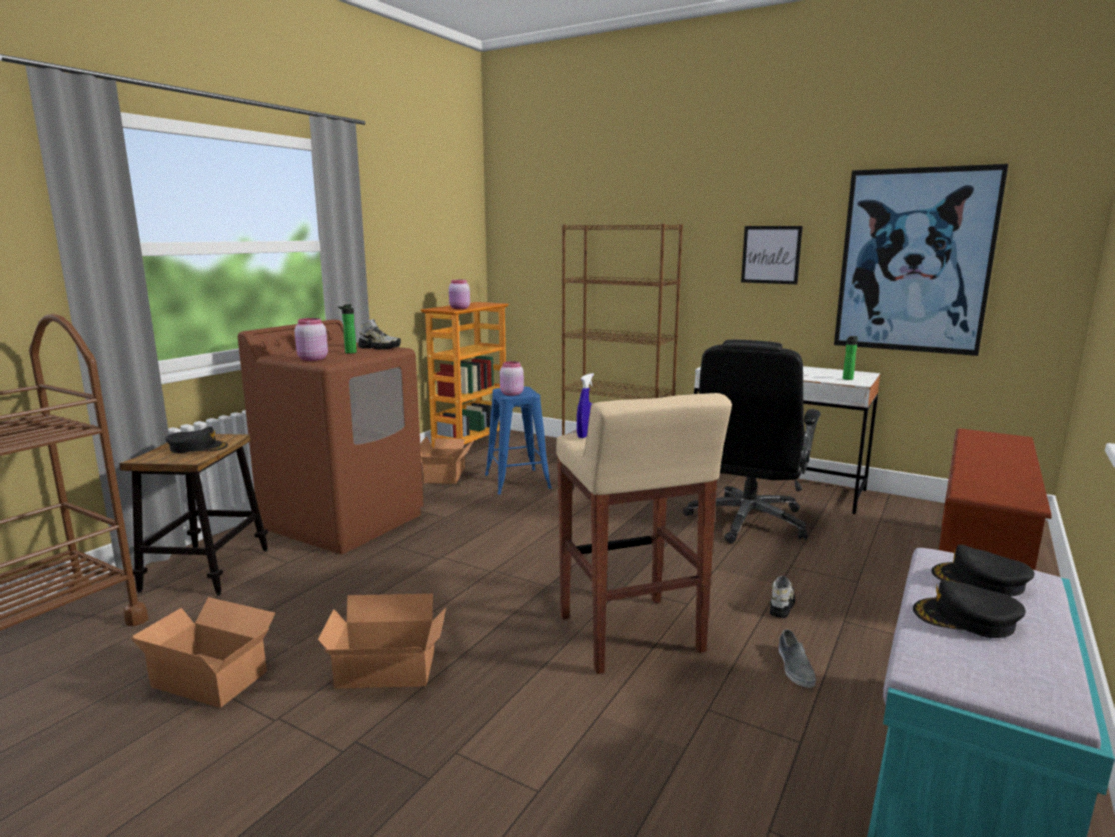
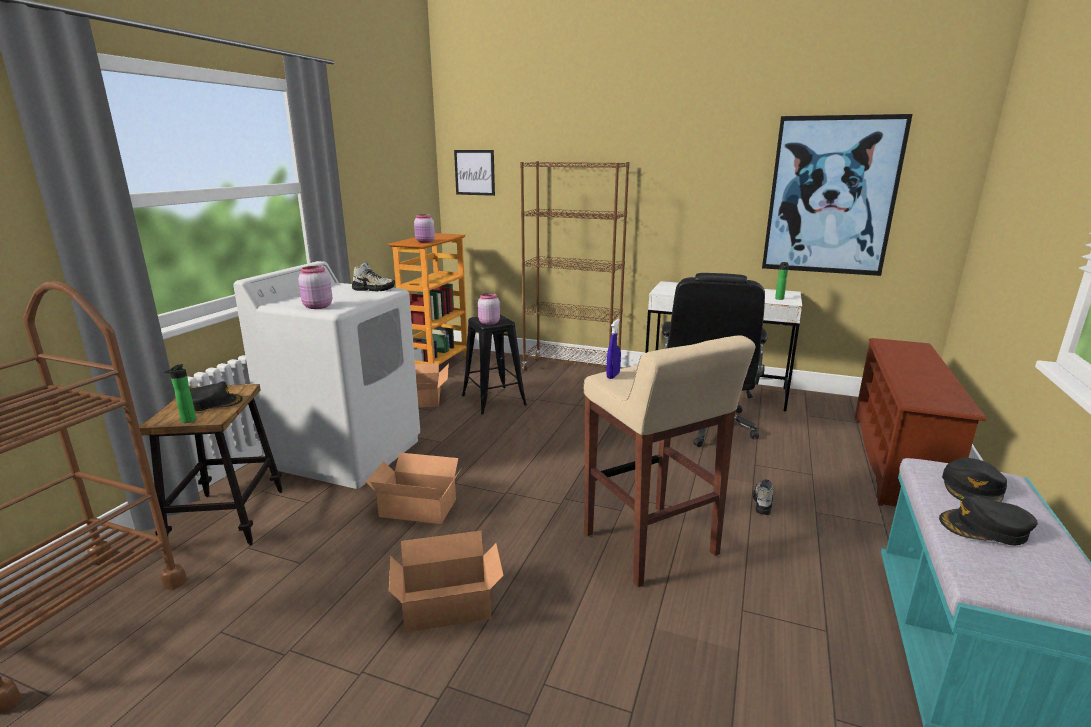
camera: 10 degrees left, 5 degrees up
cardboard box [130,597,275,708] -> cardboard box moved to [365,453,462,524]
brown washing machine [238,319,424,554] -> white washing machine [233,261,420,489]
bottle [338,304,357,354] -> bottle moved to [164,364,196,423]
blue stool [485,387,552,495] -> black stool [462,314,527,415]
picture [741,226,803,284] -> picture moved to [454,150,495,196]
grey shoe [779,630,816,688] -> none
black cap [931,545,1034,596] -> black cap turned 75 degrees counterclockwise [942,458,1007,502]

